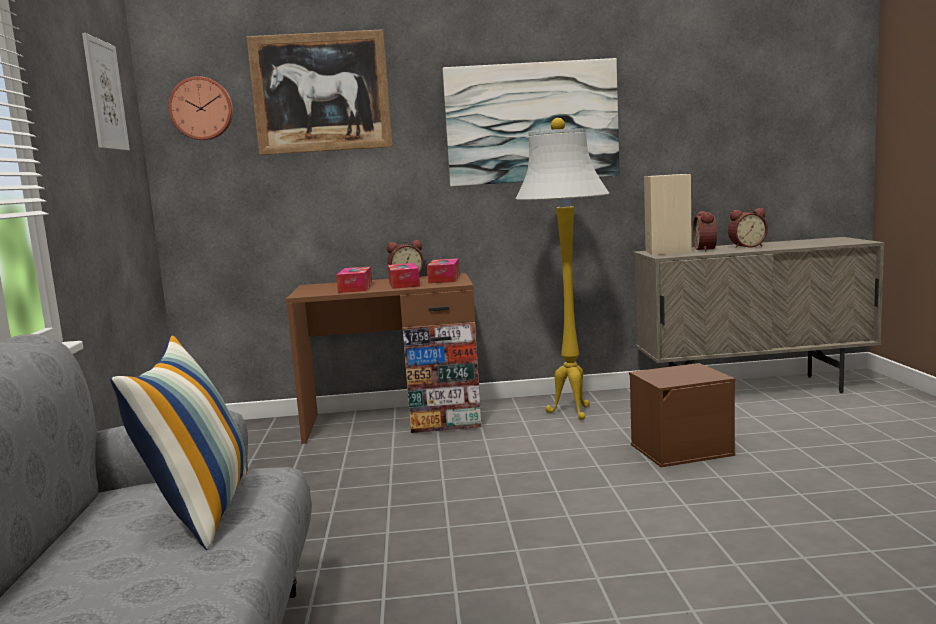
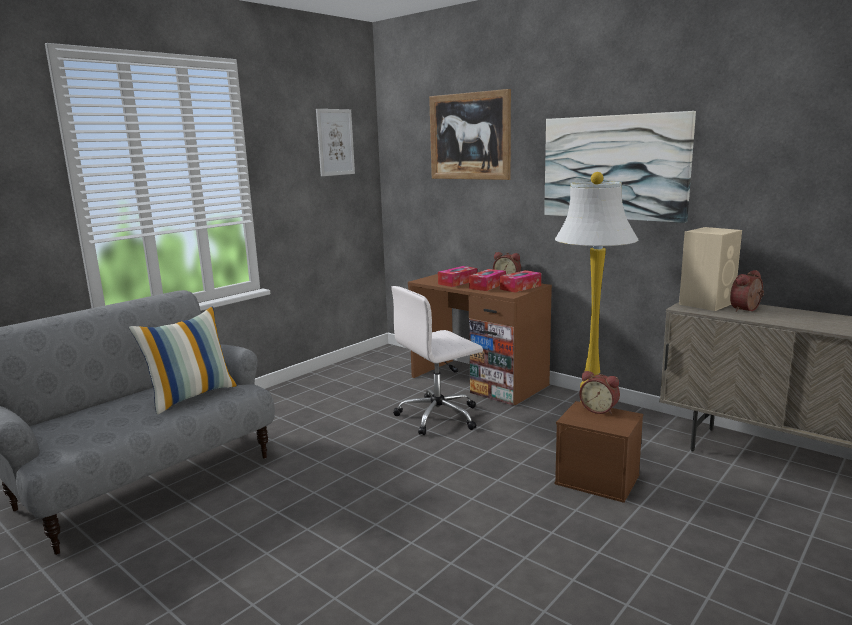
camera: 45 degrees right, 5 degrees up
wall clock [168,76,233,140] -> none
alarm clock [728,208,768,248] -> alarm clock moved to [579,371,620,415]
none -> white office chair [391,286,483,435]

